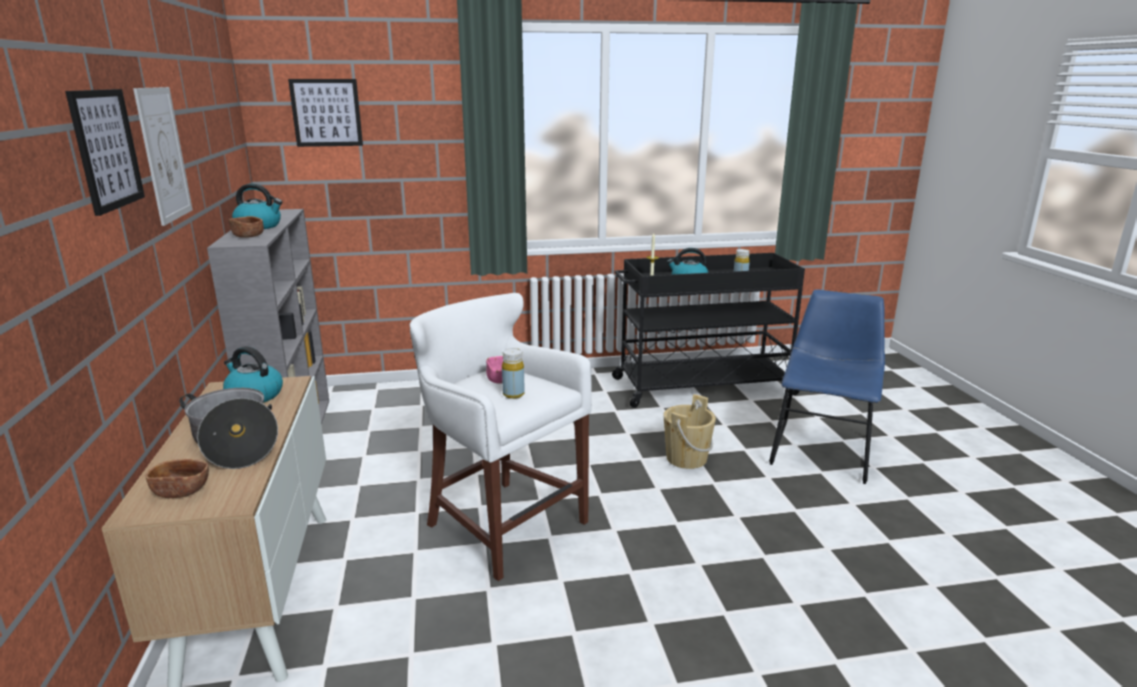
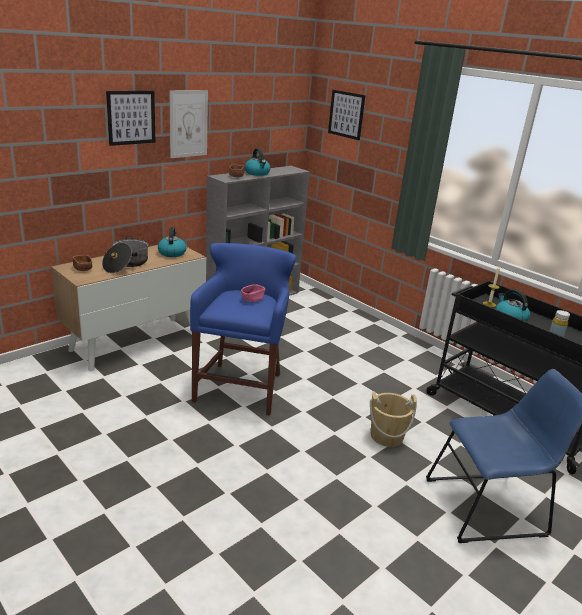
camera: 55 degrees right, 5 degrees up
white stool [410,293,592,581] -> blue stool [190,243,296,416]
yellow bottle [502,348,525,399] -> none

